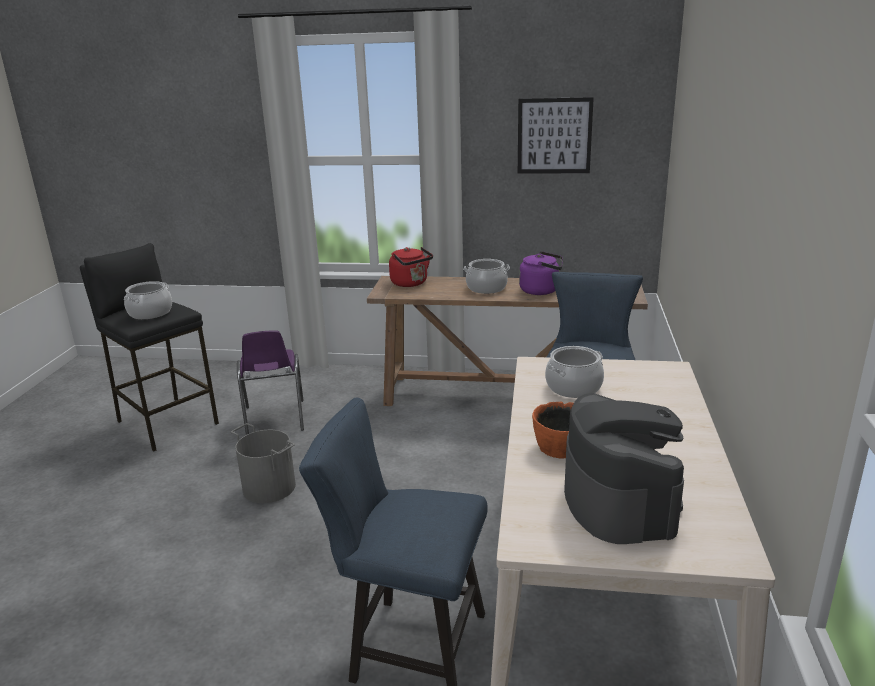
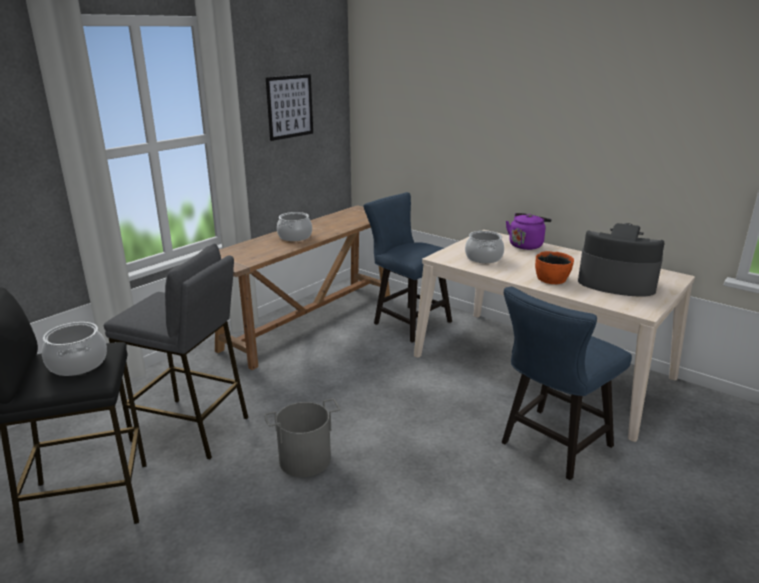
camera: 60 degrees left, 0 degrees up
purple chair [237,330,304,435] -> grey stool [104,243,248,459]
red kettle [389,247,433,287] -> none
purple kettle [519,251,563,295] -> purple kettle moved to [506,213,552,250]

